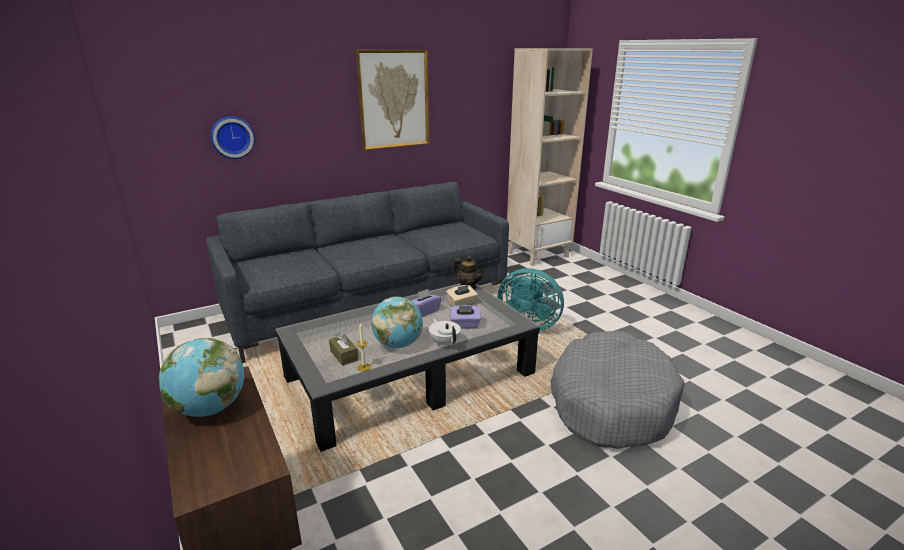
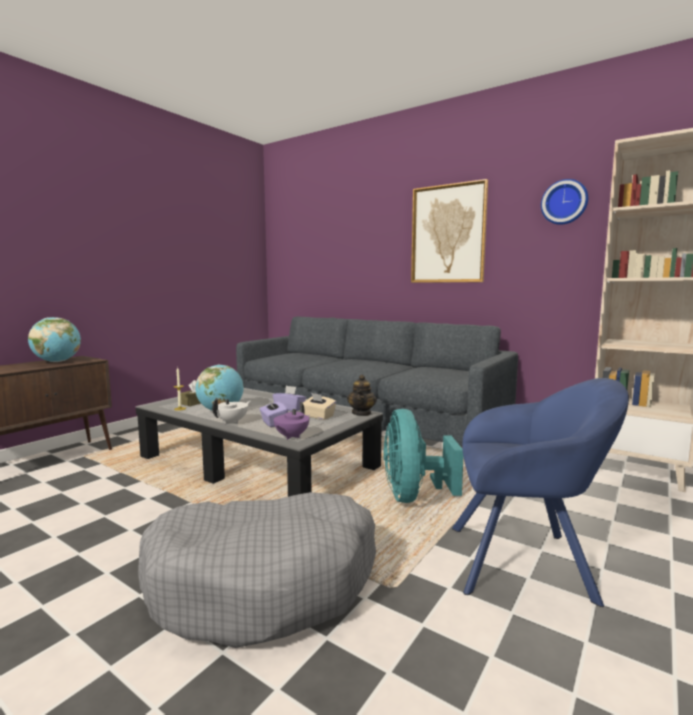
camera: 65 degrees right, 15 degrees down
wall clock [210,116,255,159] -> wall clock moved to [541,179,588,225]
none -> purple teapot [274,402,309,440]
none -> blue armchair [452,378,629,607]

